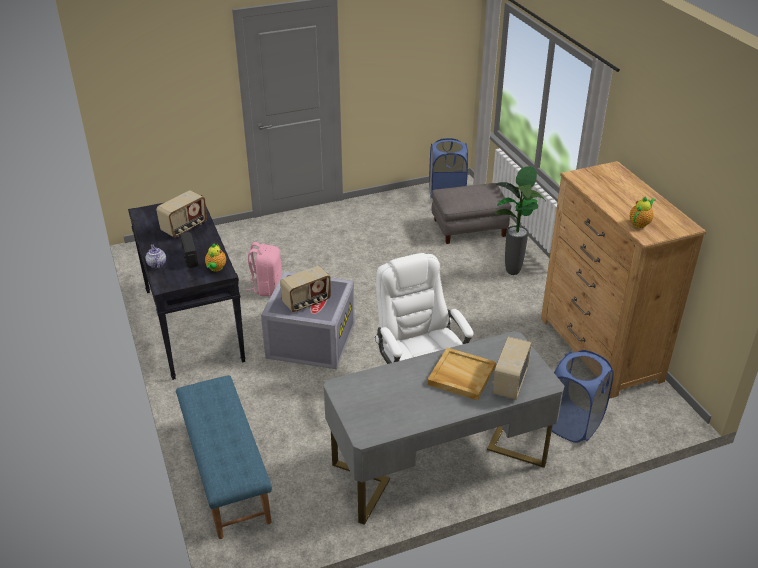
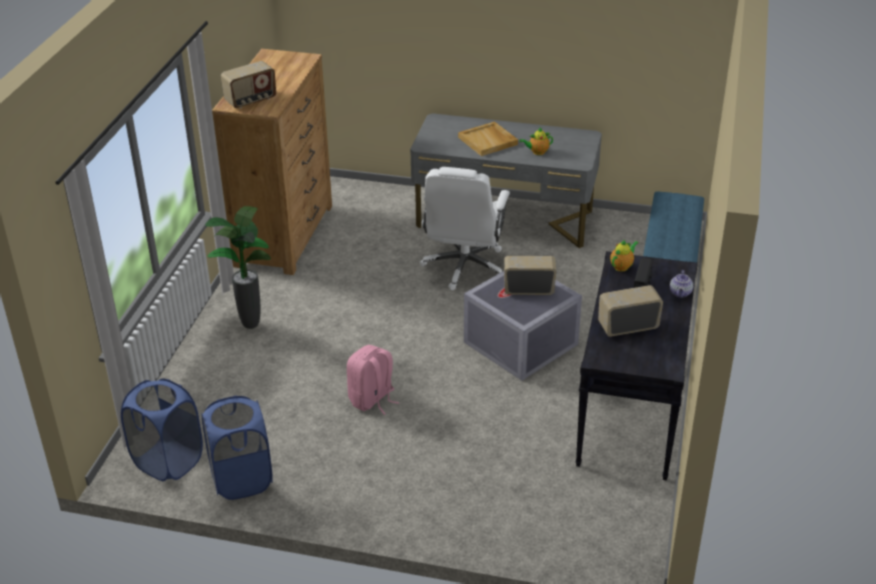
camera: 145 degrees left, 0 degrees up
pink backpack [246,242,282,296] -> pink backpack moved to [347,345,399,415]
grey ottoman [431,183,511,244] -> none
radio [492,337,532,400] -> radio moved to [221,61,276,108]
blue laundry basket [552,350,614,443] -> blue laundry basket moved to [201,396,273,500]
teapot [630,196,656,228] -> teapot moved to [520,128,553,155]

